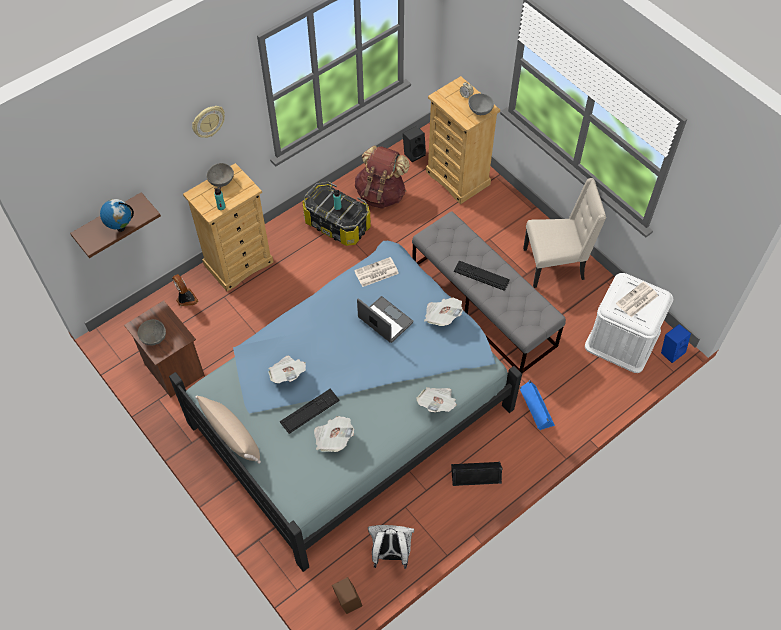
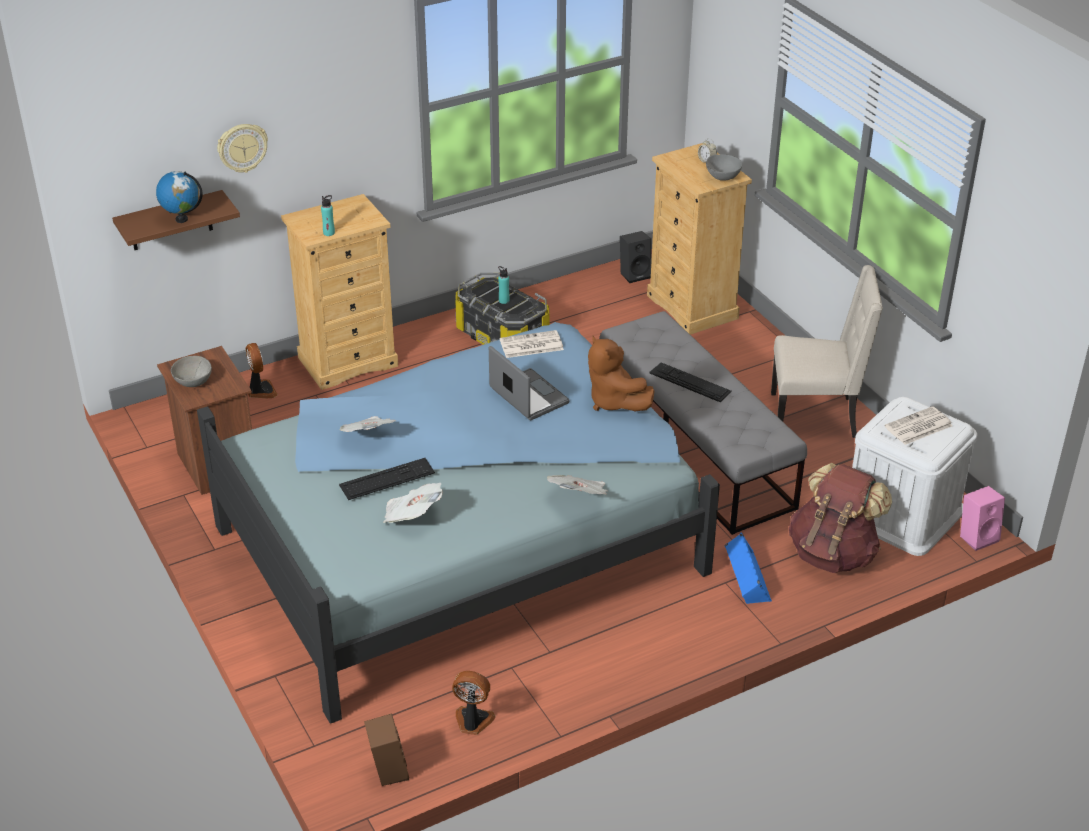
camera: 10 degrees right, 20 degrees down
wall clock [192,106,225,138] -> wall clock moved to [217,124,268,173]
beige pillow [195,396,261,464] -> none
grey bowl [206,163,234,187] -> none
brown backpack [355,146,410,209] -> brown backpack moved to [789,463,892,573]
white backpack [368,525,414,569] -> fan [452,671,495,735]
newspaper [424,297,463,326] -> brown plush toy [588,336,654,411]
black speaker [451,462,502,486] -> none
blue speaker [661,324,691,363] -> pink speaker [960,486,1005,551]

